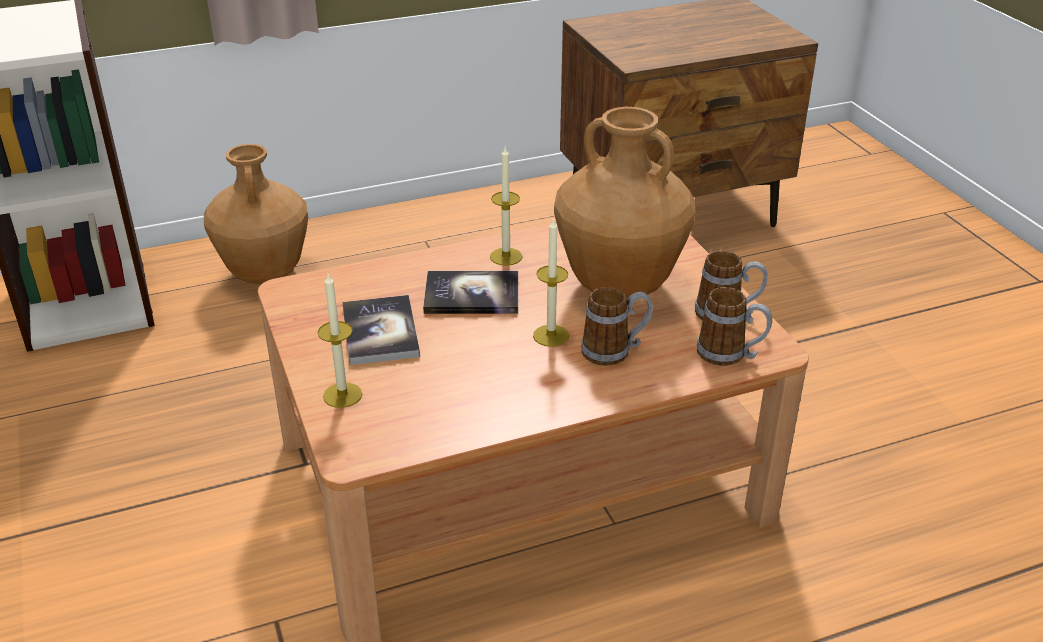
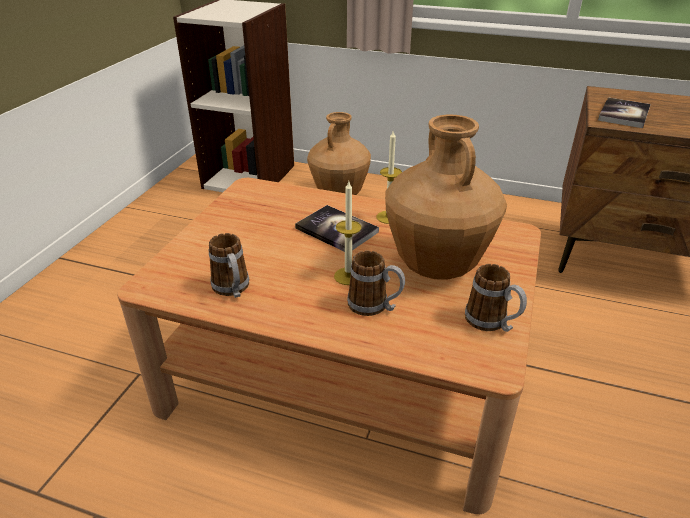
camera: 40 degrees right, 0 degrees up
candle [318,274,362,408] -> none
book [342,295,420,365] -> book moved to [598,97,651,128]
mug [697,287,772,366] -> mug moved to [209,233,249,298]

